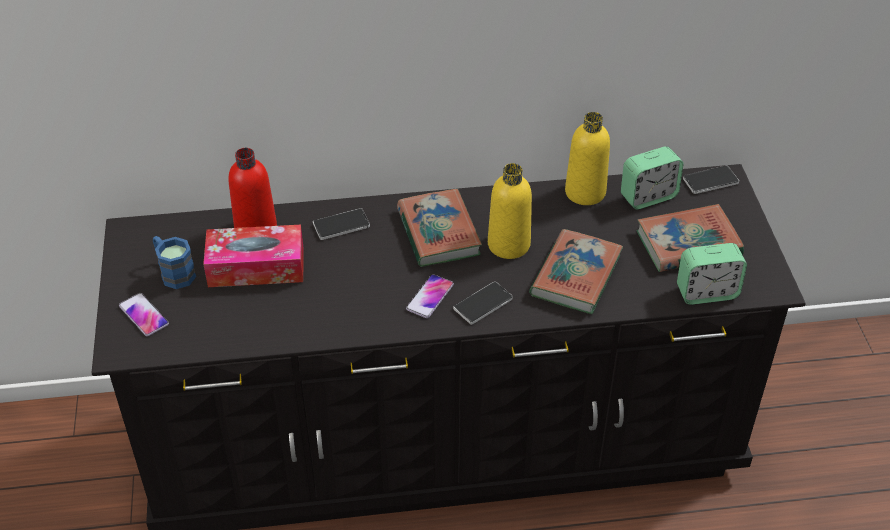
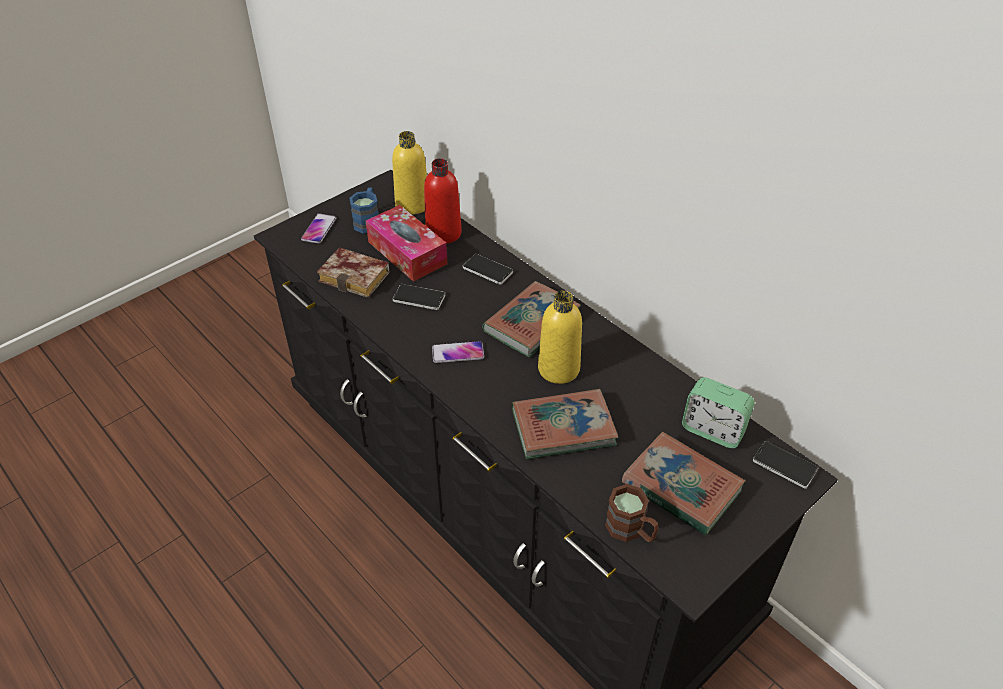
camera: 55 degrees right, 0 degrees up
phone [453,281,513,325] -> phone moved to [393,284,446,310]
yellow bottle [565,112,610,205] -> yellow bottle moved to [392,131,427,215]
alarm clock [677,243,747,305] -> brown mug [605,484,659,542]
none -> book [317,247,390,298]

